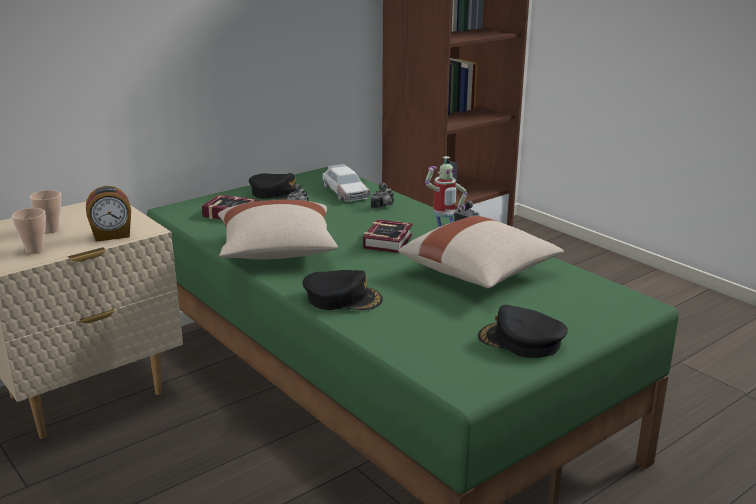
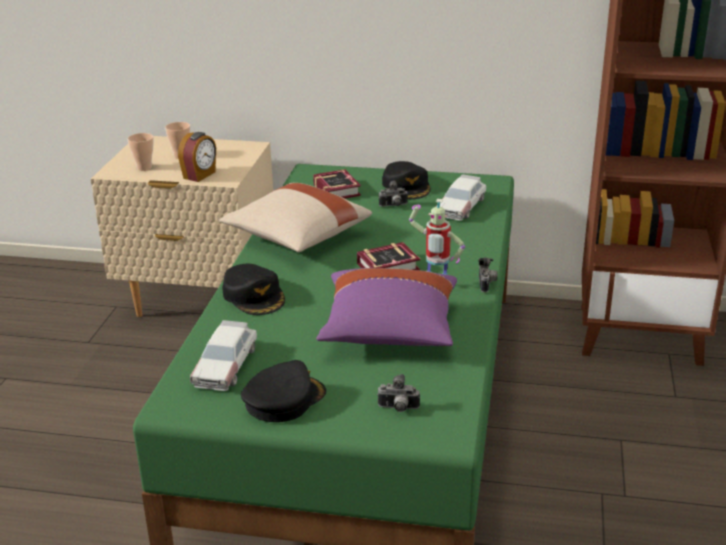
camera: 50 degrees right, 5 degrees up
alarm clock [86,186,131,242] -> alarm clock turned 90 degrees counterclockwise [178,132,216,182]
camera [371,182,394,209] -> camera moved to [377,374,420,412]
beige pillow [398,216,564,288] -> purple pillow [316,268,457,346]
black cap [478,305,568,358] -> black cap turned 60 degrees clockwise [241,360,326,422]
none -> toy car [190,320,257,391]

